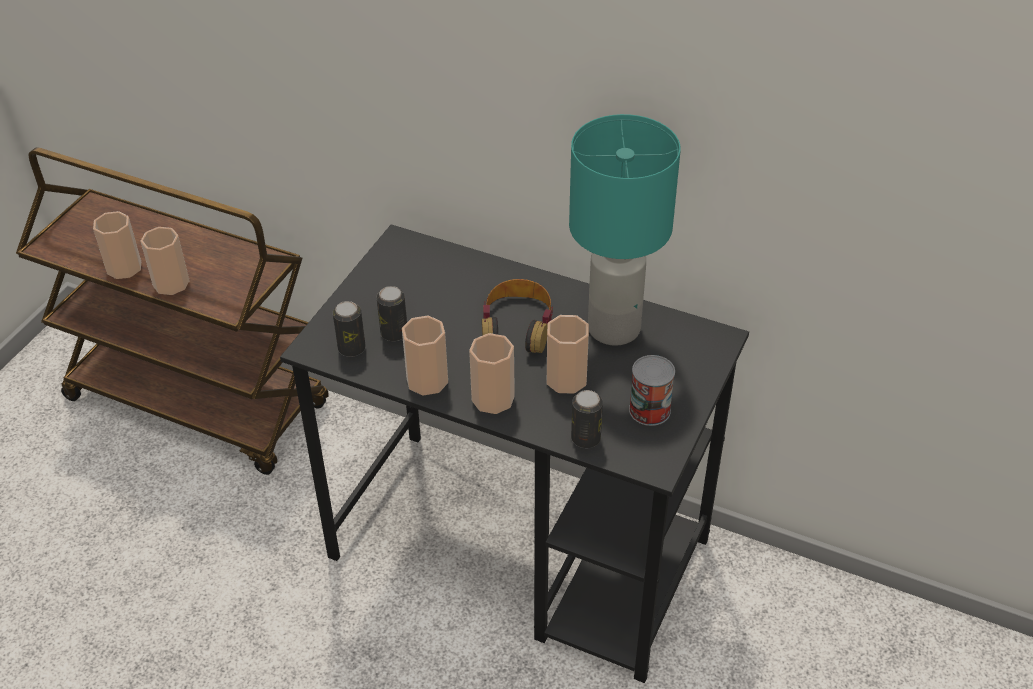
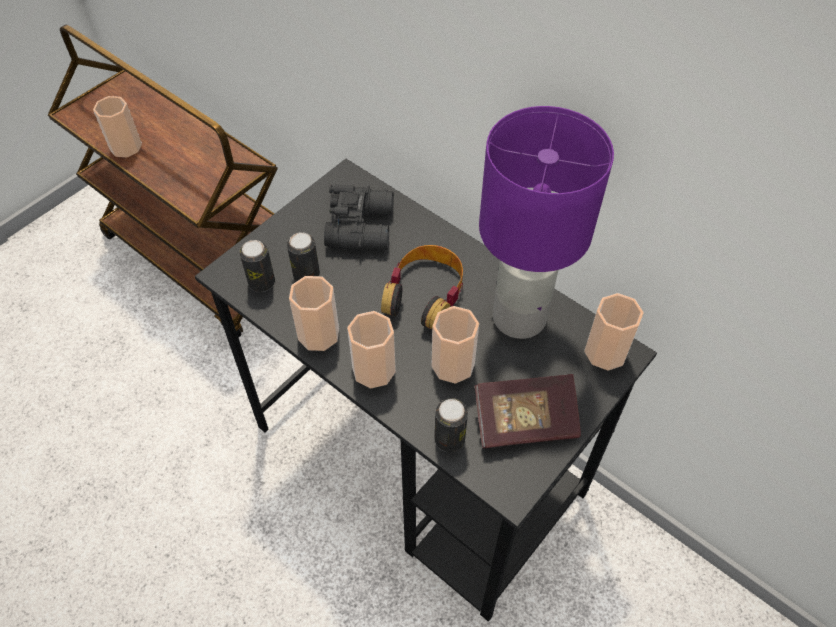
camera: 15 degrees right, 10 degrees up
cup [141,227,190,295] -> cup moved to [584,293,644,370]
turquoise table lamp [569,114,681,346] -> purple table lamp [479,106,614,339]
can [629,355,675,426] -> book [475,374,581,449]
none -> black binoculars [324,184,394,251]

